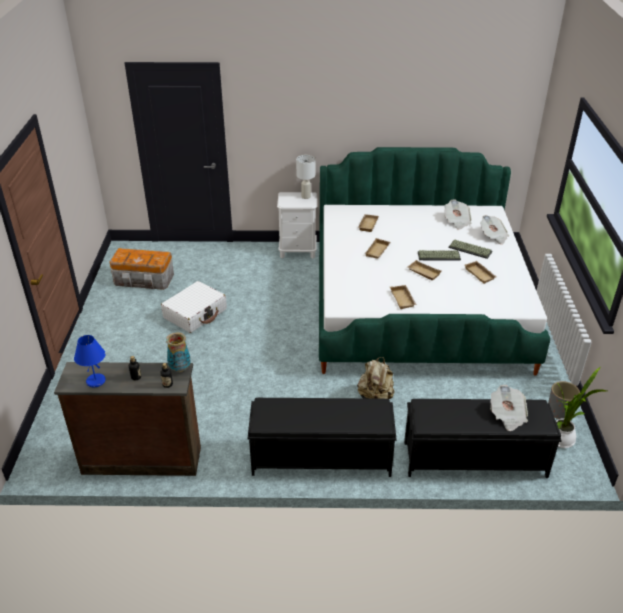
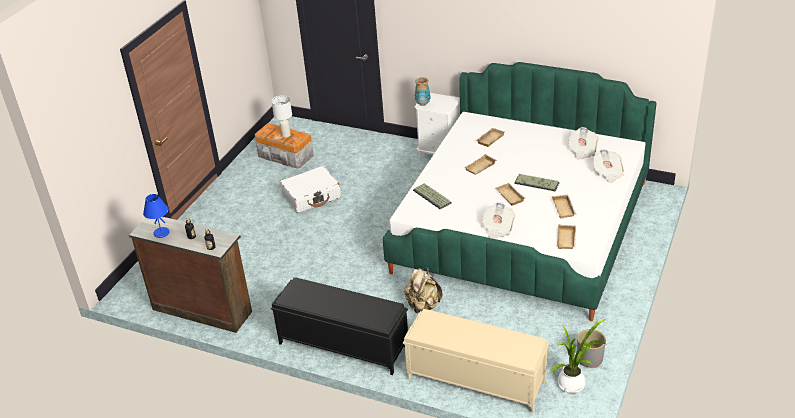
camera: 25 degrees right, 0 degrees up
vase [166,332,191,372] -> vase moved to [415,77,430,106]
white table lamp [296,155,315,199] -> white table lamp moved to [271,95,292,137]
beige tray [390,285,417,309] -> beige tray moved to [557,224,576,249]
black bench [404,399,562,478] -> beige bench [403,309,549,413]
keyboard [449,239,492,259] -> keyboard moved to [413,183,452,209]
newspaper [490,385,528,431] -> newspaper moved to [482,202,516,239]

